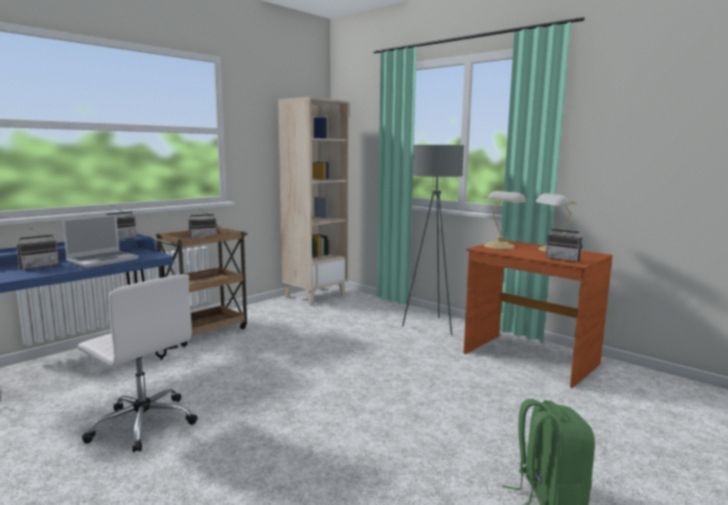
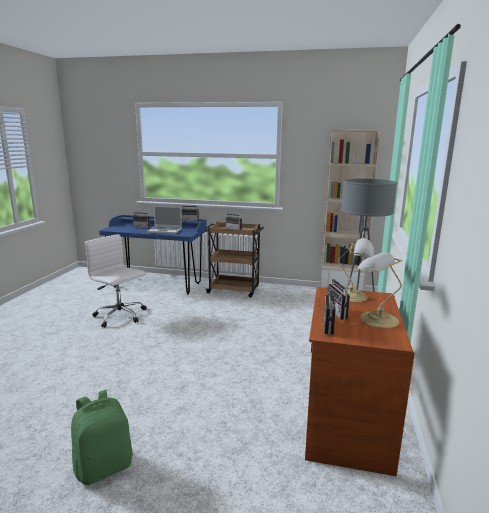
camera: 60 degrees right, 5 degrees up
white office chair [78,274,198,453] -> white office chair turned 120 degrees clockwise [85,234,146,327]
none -> radio [327,274,351,320]

